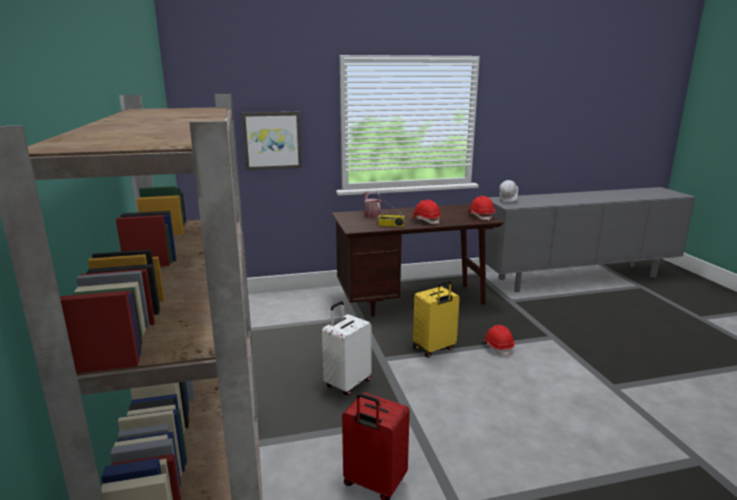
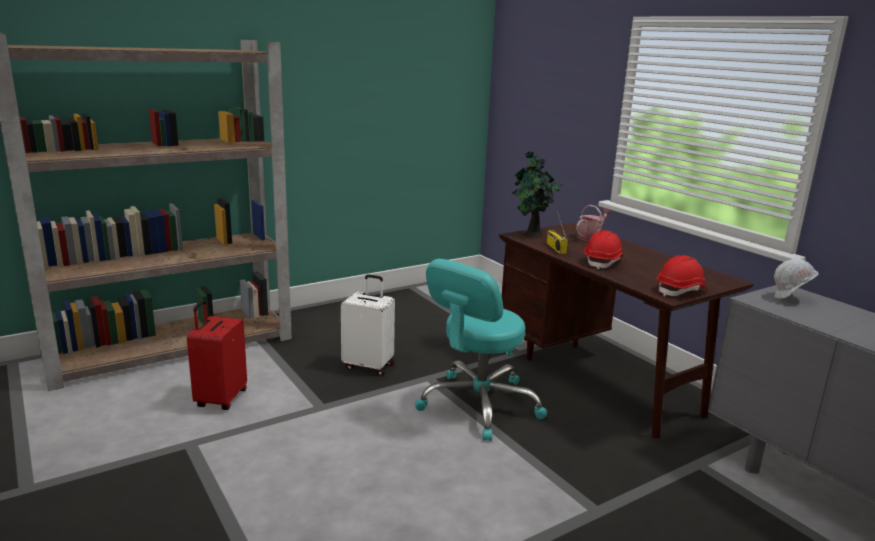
camera: 70 degrees right, 0 degrees up
picture [241,112,302,170] -> none
yellow suitcase [413,280,460,358] -> turquoise office chair [415,259,547,441]
red hard hat [483,325,515,356] -> none
none -> potted plant [511,150,563,237]

